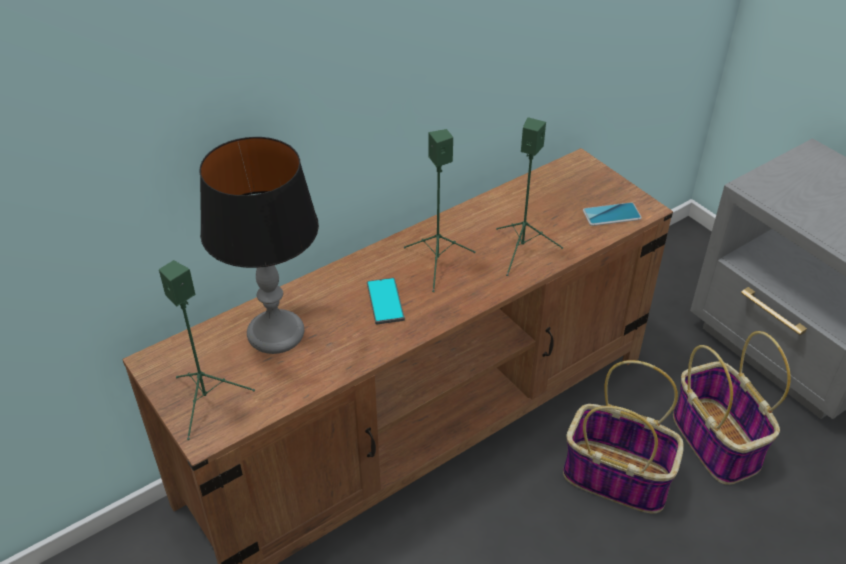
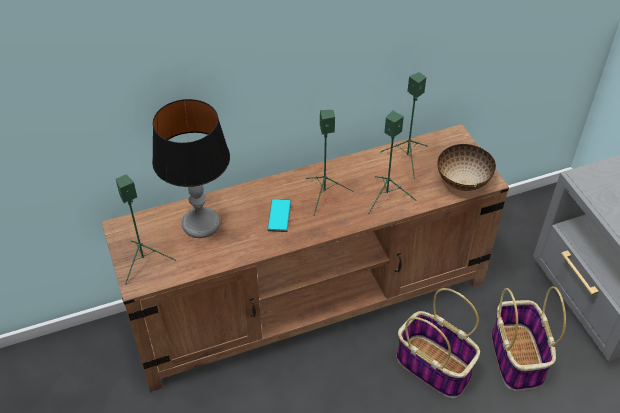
camera: 15 degrees right, 5 degrees up
phone [583,202,642,226] -> bowl [437,144,496,191]
none -> green speaker [380,72,428,179]

